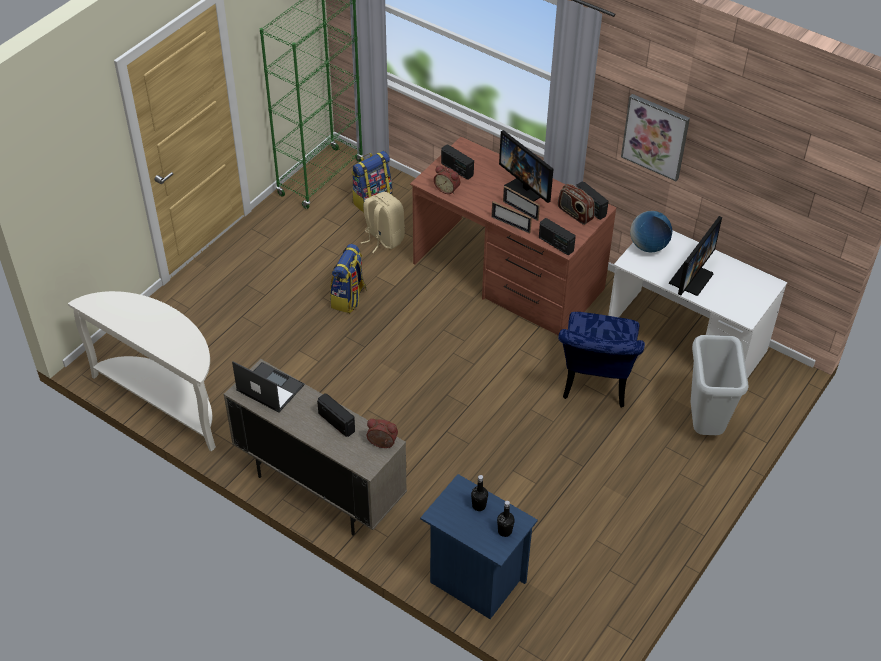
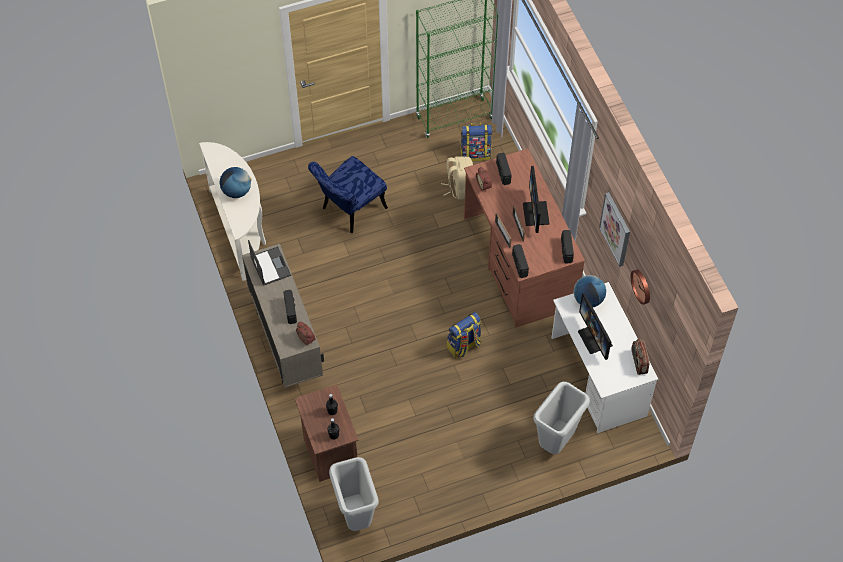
camera: 35 degrees right, 10 degrees up
backpack [330,244,367,313] -> backpack moved to [447,312,482,359]
blue nightstand [420,474,538,619] -> brown nightstand [294,384,359,482]
radio [558,184,595,225] -> radio moved to [631,339,649,375]
blue chair [558,312,645,408] -> blue chair moved to [308,156,388,233]
monitor [669,216,722,296] -> monitor turned 90 degrees clockwise [578,293,613,360]
none -> globe [219,167,252,198]
none -> grey trash can [329,457,379,531]
none -> wall clock [631,269,650,305]

